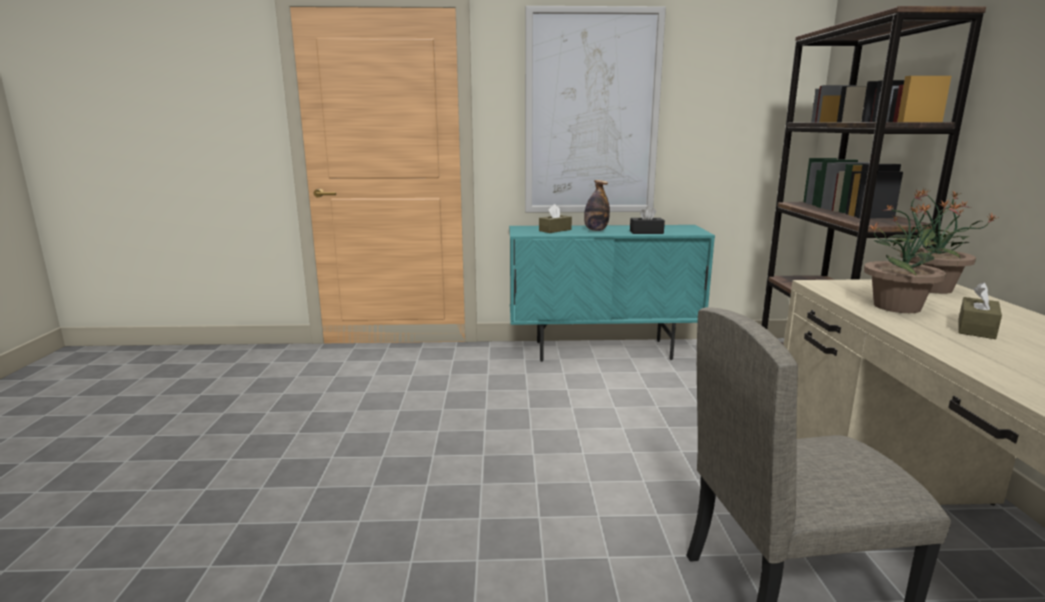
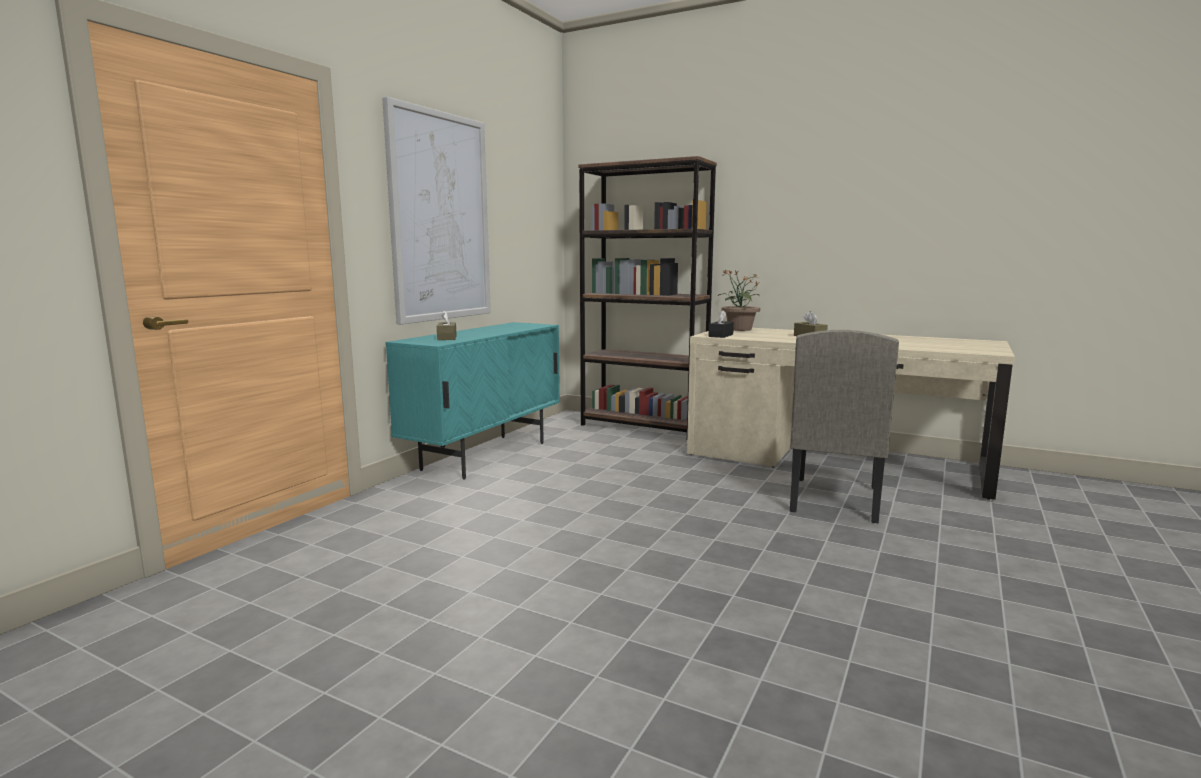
camera: 60 degrees left, 5 degrees down
bottle [584,180,610,231] -> none
black tissue box [630,206,665,234] -> black tissue box moved to [708,310,734,338]
potted plant [864,199,961,313] -> none

